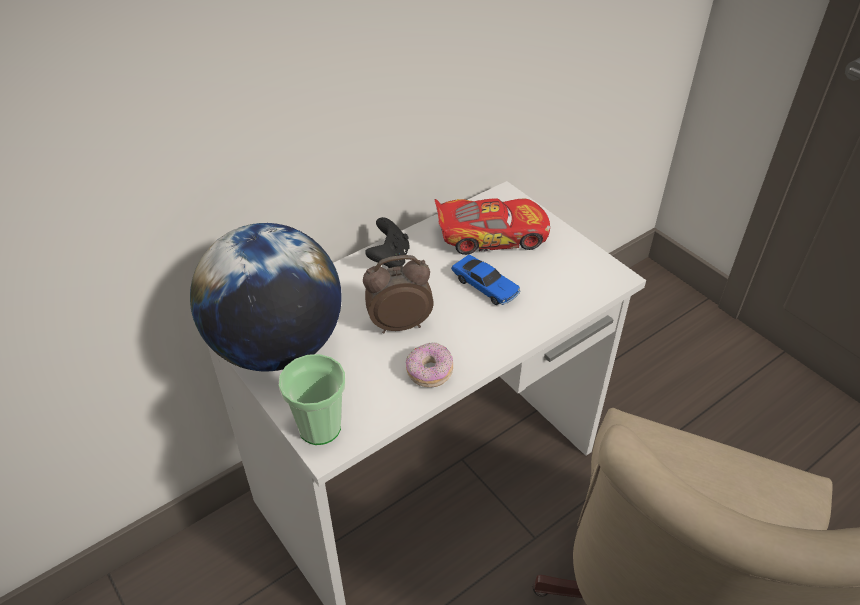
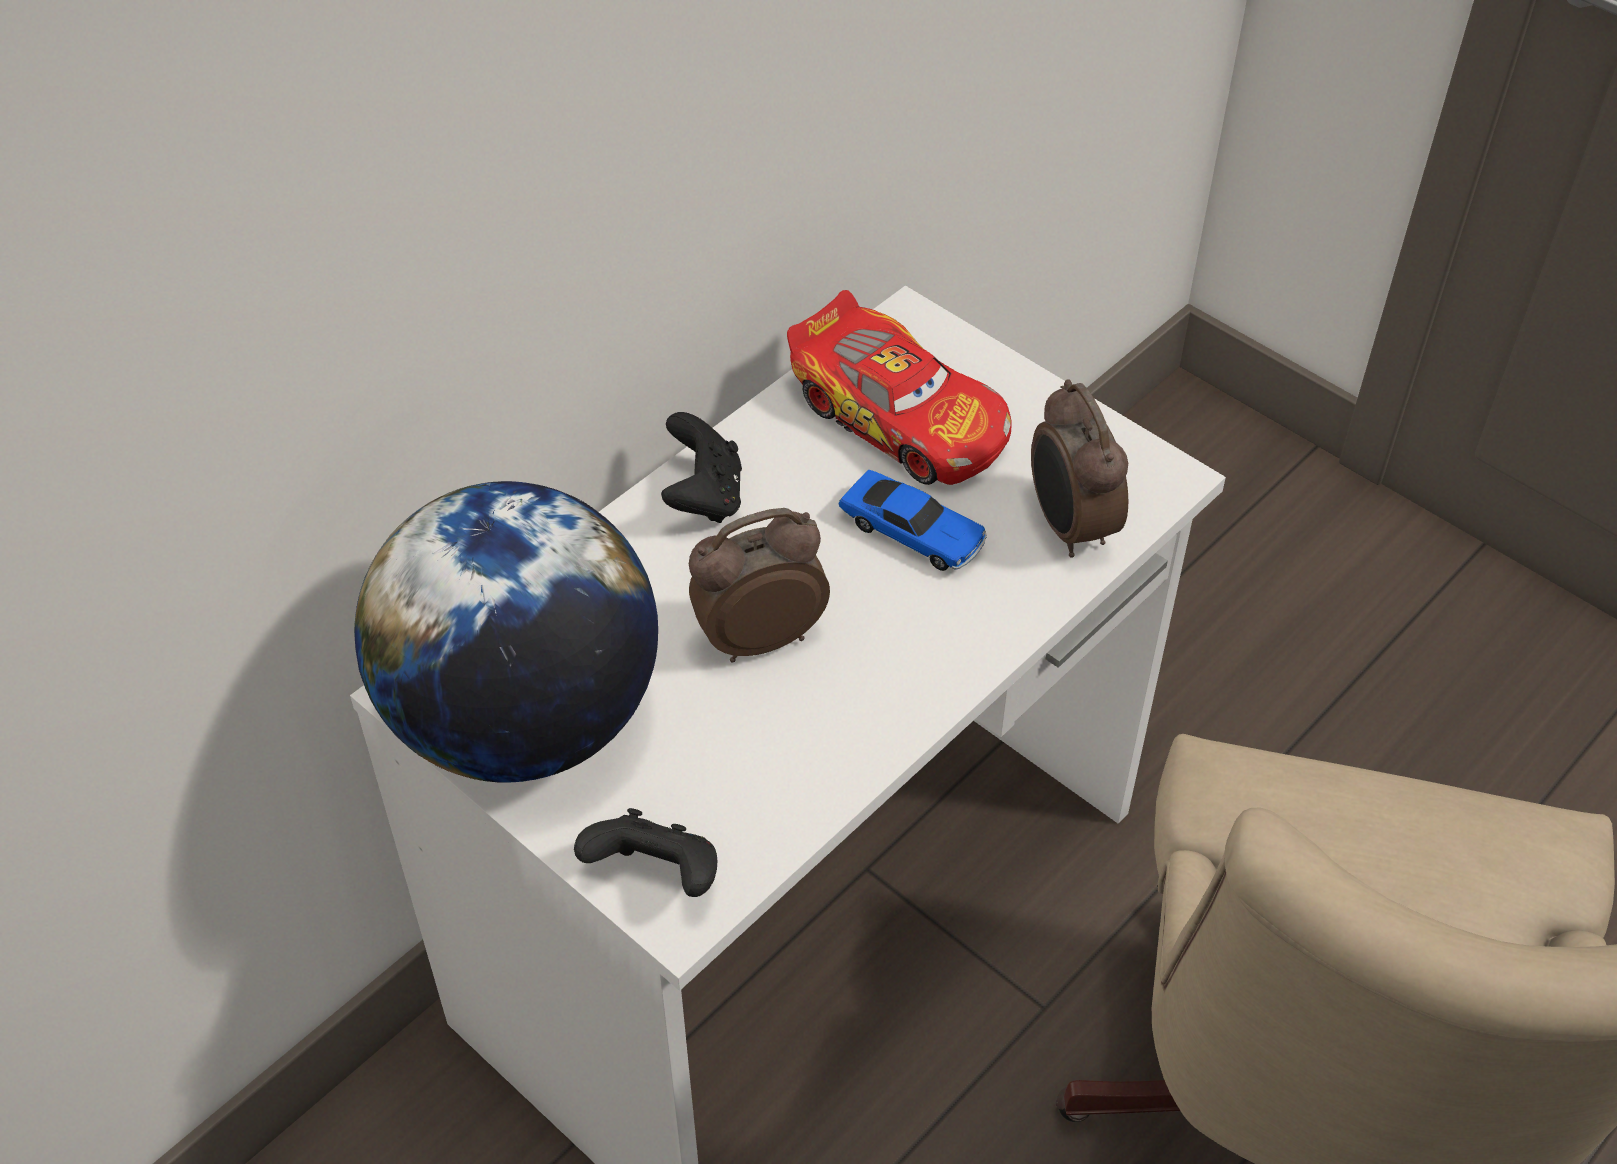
camera: 10 degrees left, 5 degrees up
cup [279,354,345,445] -> black game controller [574,808,717,897]
donut [406,343,453,387] -> none
toy car [435,198,550,255] -> toy car turned 60 degrees clockwise [787,290,1012,485]
none -> alarm clock [1031,380,1128,558]

